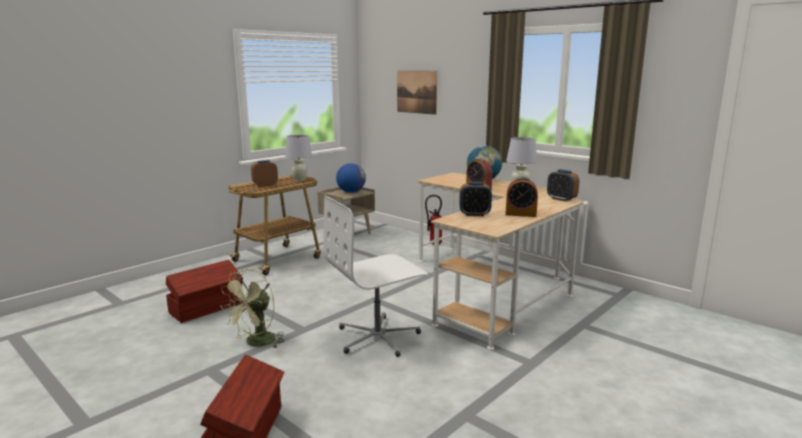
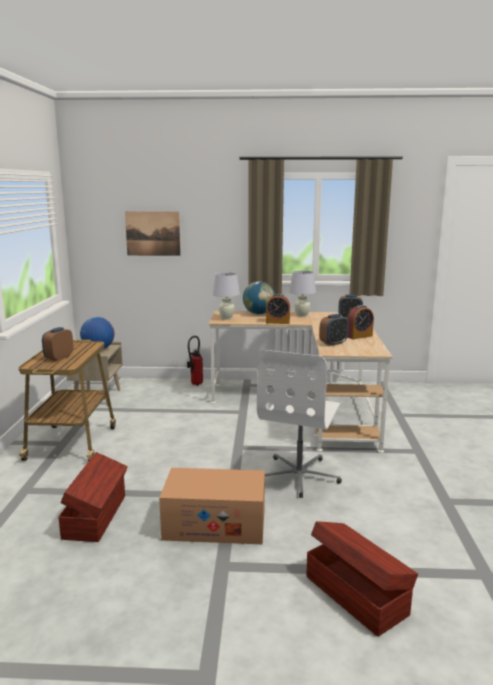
camera: 40 degrees left, 0 degrees up
green fan [220,269,285,348] -> cardboard box [159,468,265,545]
white table lamp [285,135,312,181] -> white table lamp moved to [213,272,240,320]

